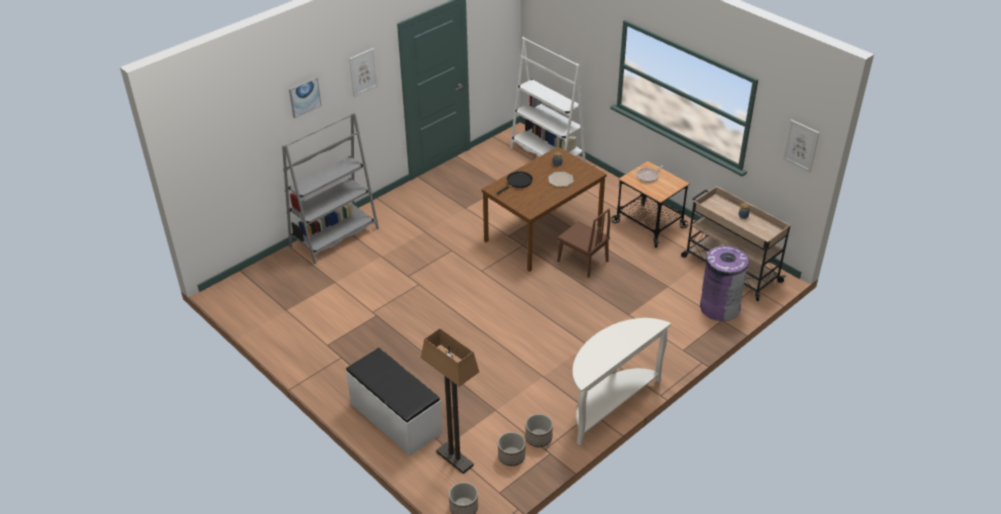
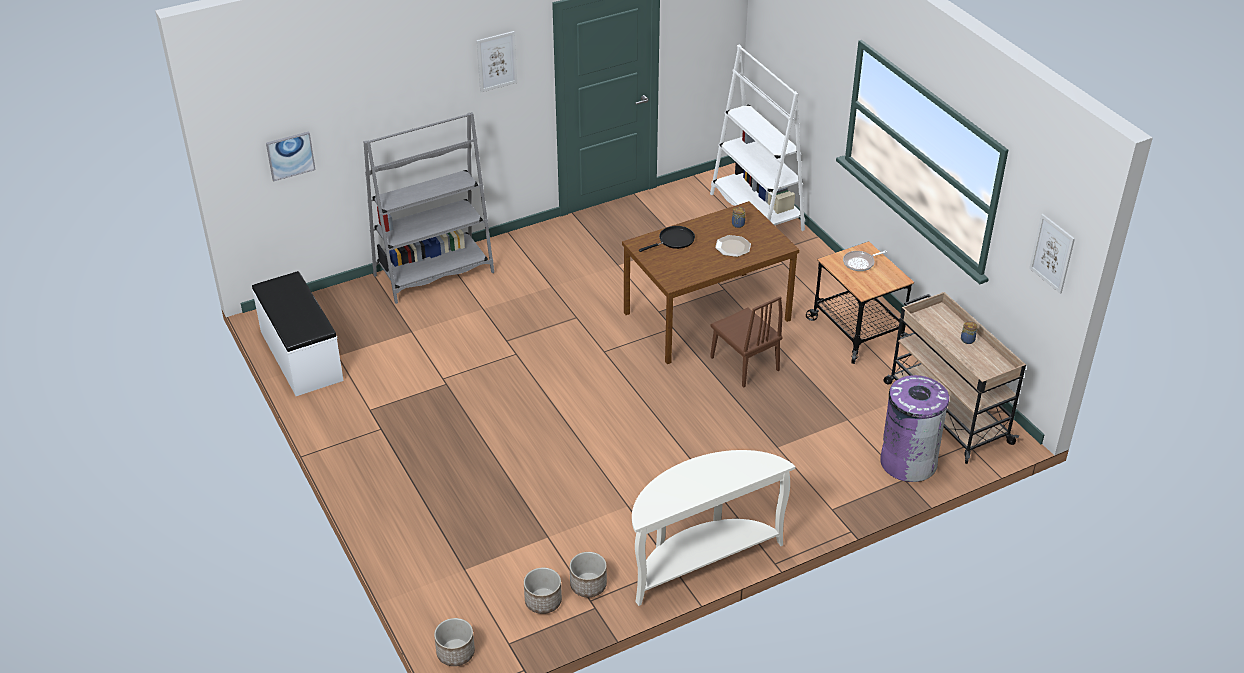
camera: 15 degrees right, 0 degrees up
picture [289,77,321,118] -> picture moved to [266,131,316,182]
white bench [346,348,442,456] -> white bench moved to [252,271,344,396]
floor lamp [421,328,479,474] -> none

